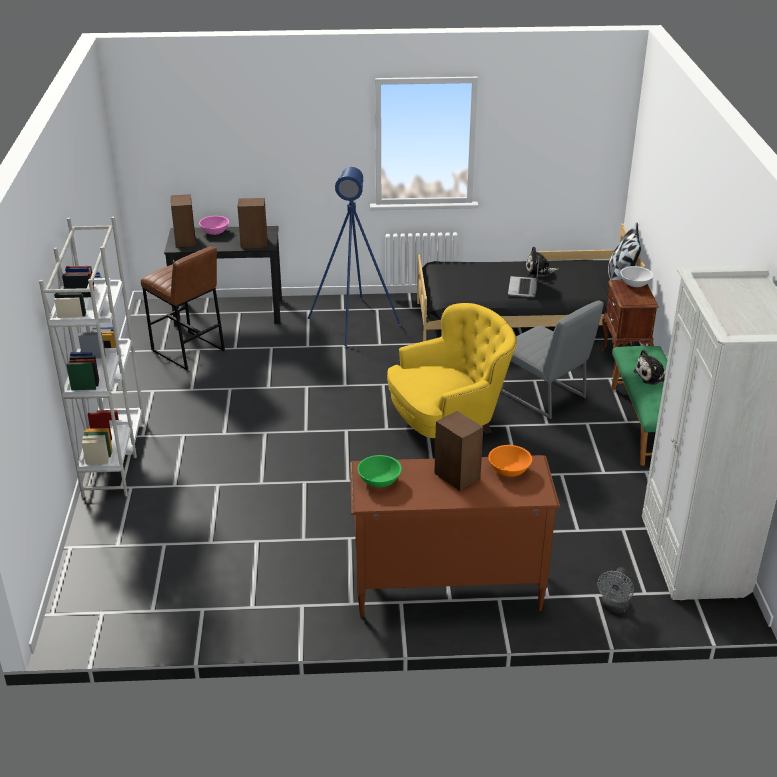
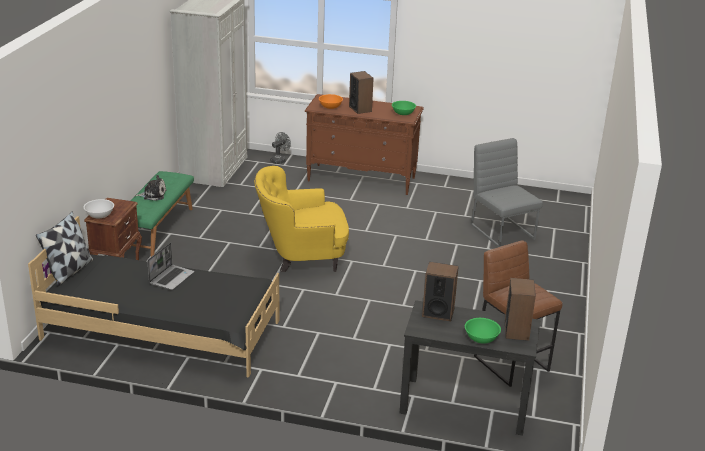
camera: 165 degrees left, 5 degrees down
white bookcase [39,217,145,498] -> none
pink bowl [199,216,229,235] -> green bowl [465,318,501,344]
blue floor lamp [308,167,401,346] -> none
grey chair [500,301,604,419] -> grey chair moved to [470,138,543,247]
plush toy [525,246,559,277] -> none

